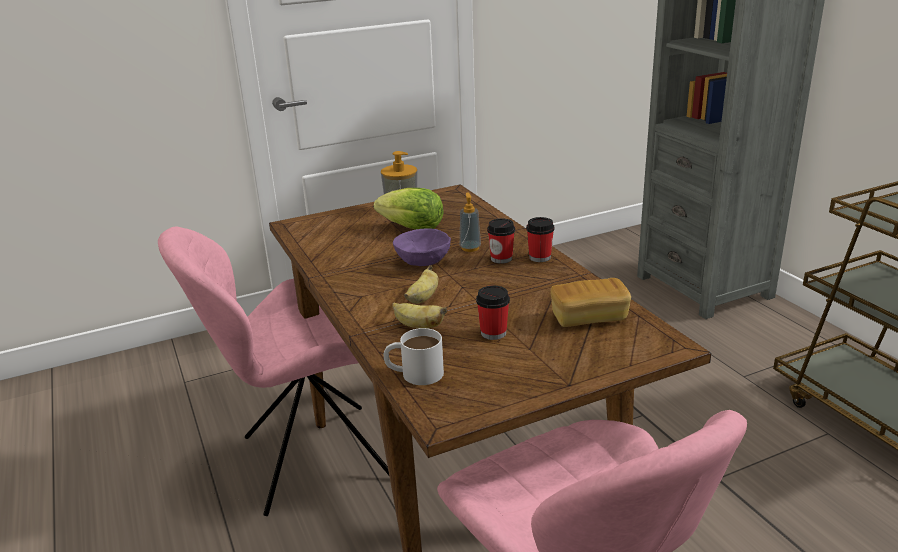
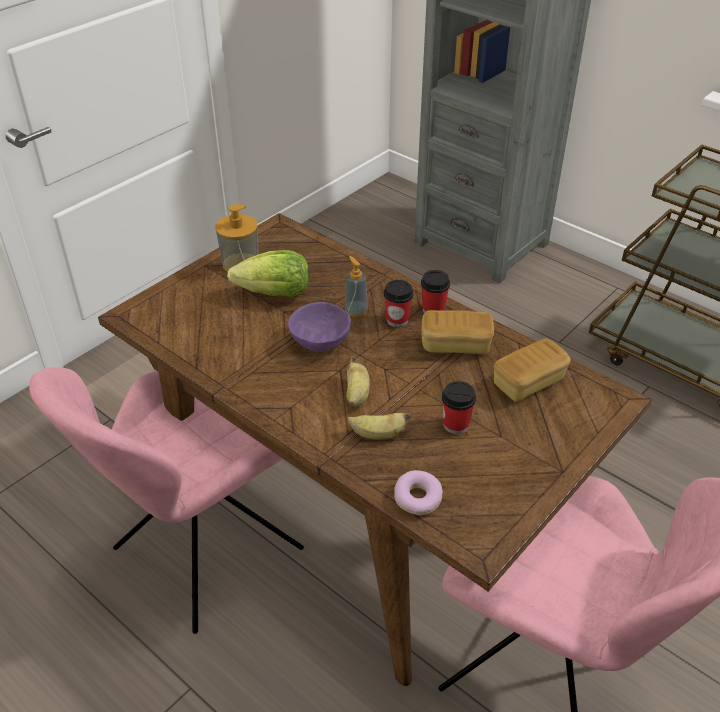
camera: 25 degrees left, 15 degrees up
white mug [384,328,444,385] -> donut [394,470,443,515]
none -> bread [422,310,494,354]

